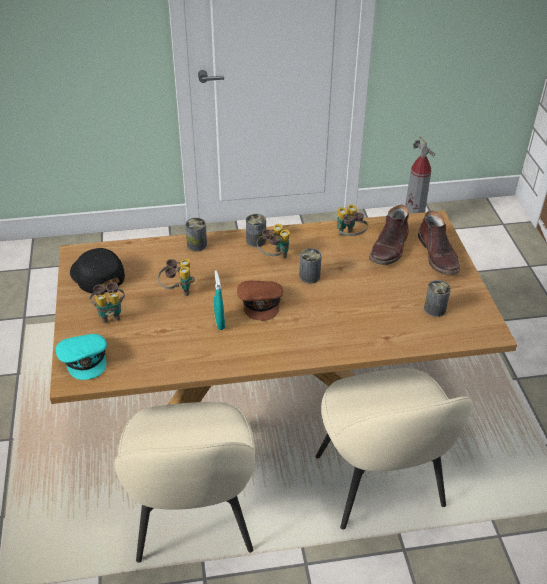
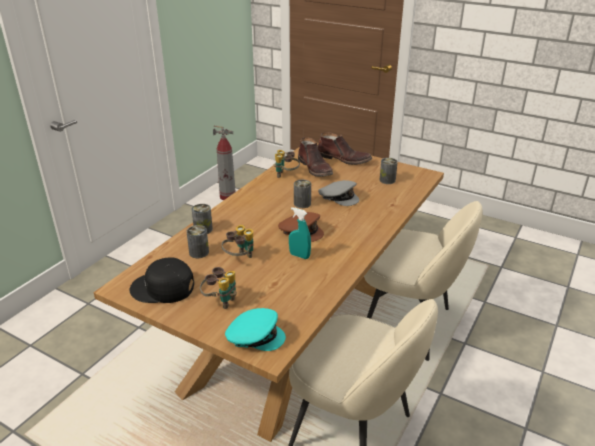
camera: 50 degrees left, 10 degrees down
can [246,214,266,247] -> can moved to [187,225,209,258]
binoculars [257,224,290,259] -> none
none -> grey cap [318,180,359,206]

